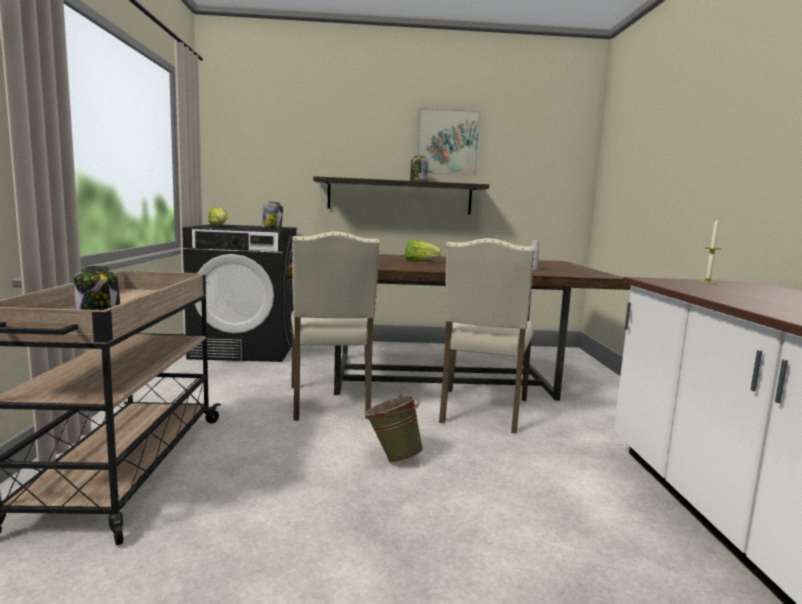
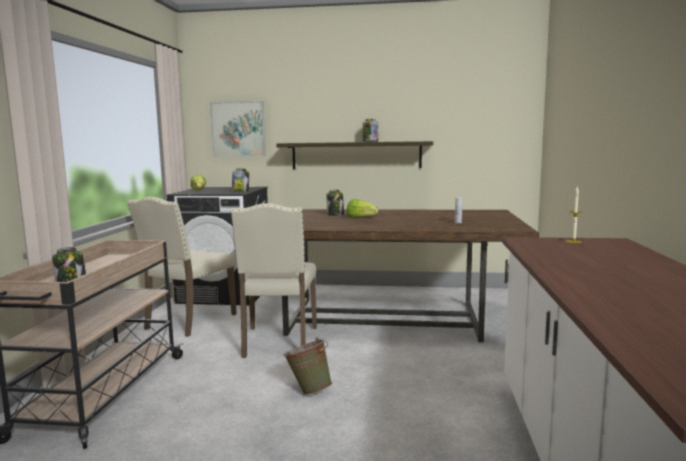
camera: 10 degrees right, 0 degrees up
picture [416,108,481,175] -> picture moved to [210,101,266,157]
beige chair [439,238,534,434] -> beige chair moved to [127,197,237,337]
none -> jar [326,190,344,216]

